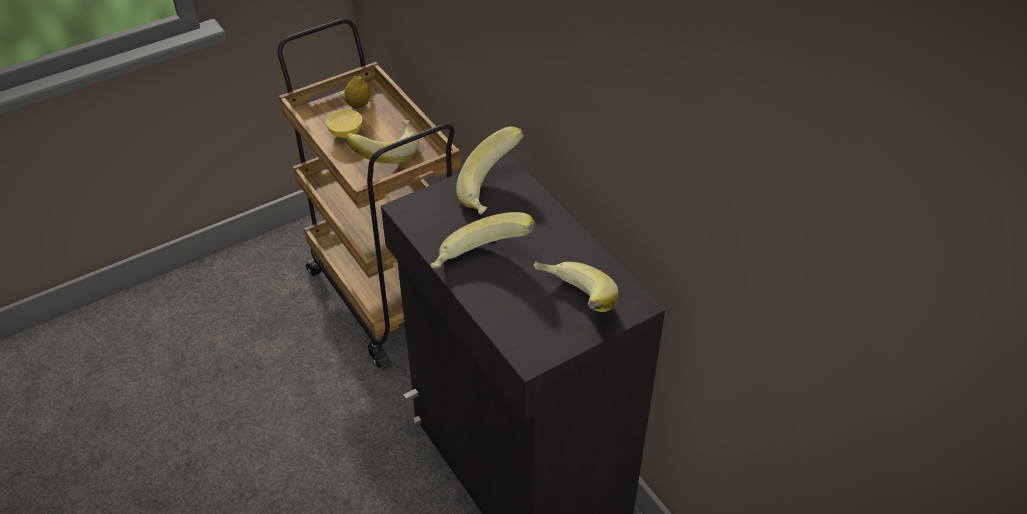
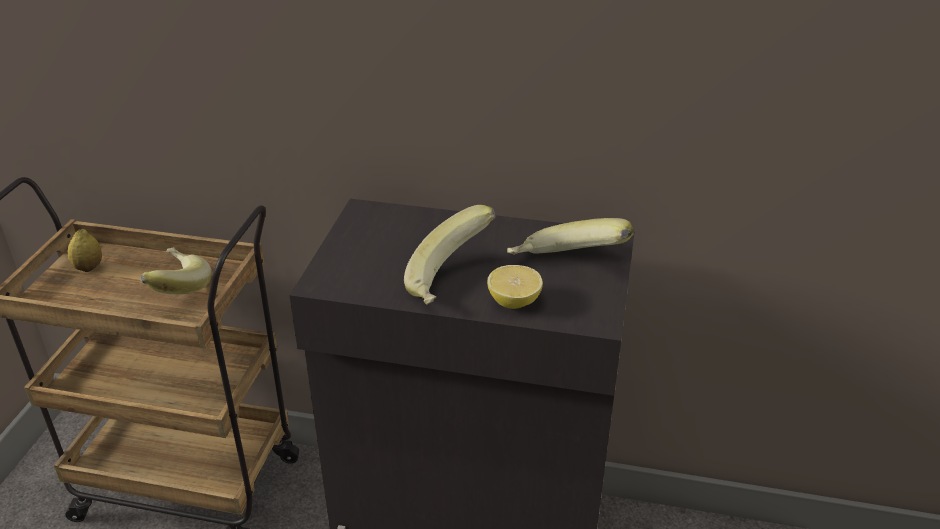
camera: 45 degrees left, 10 degrees down
lemon [326,109,362,138] -> lemon moved to [487,265,543,309]
banana [456,126,524,215] -> none

